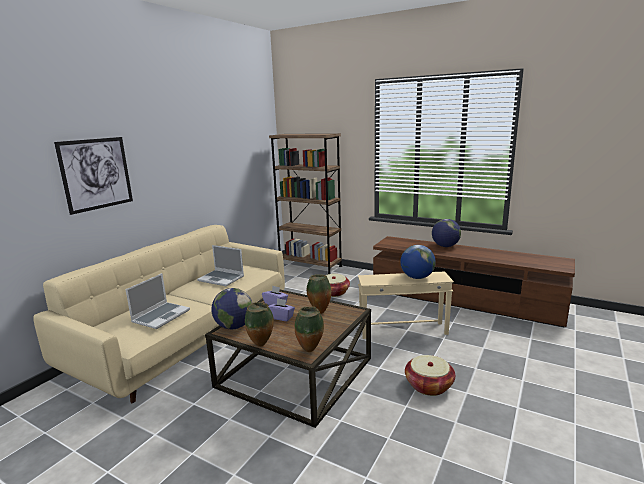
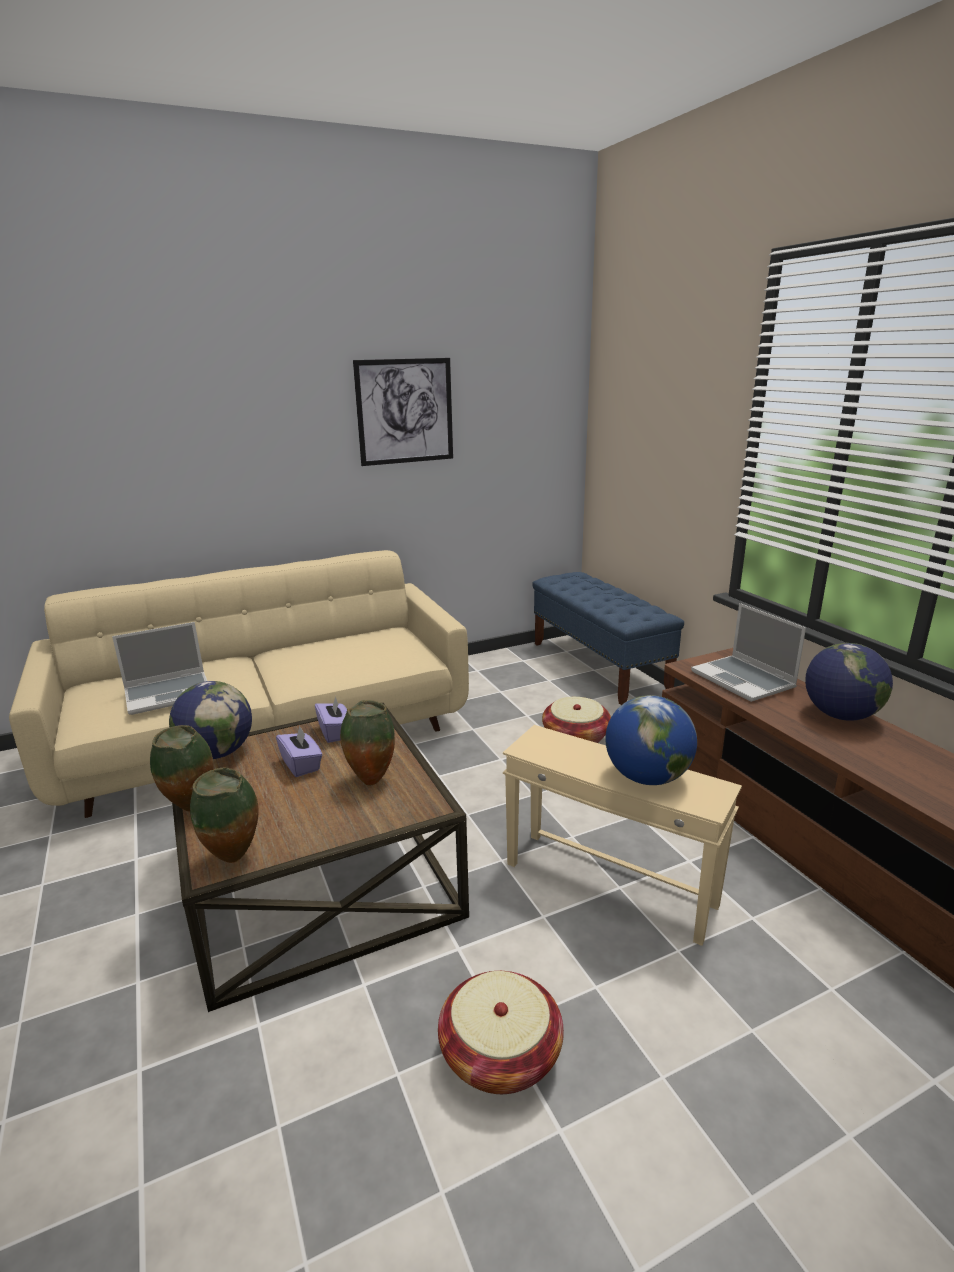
camera: 35 degrees right, 5 degrees up
picture [54,137,133,215] -> picture moved to [353,358,453,466]
laptop [197,245,244,286] -> laptop moved to [691,603,806,702]
brown bookcase [269,133,342,274] -> blue bench [532,572,684,705]

